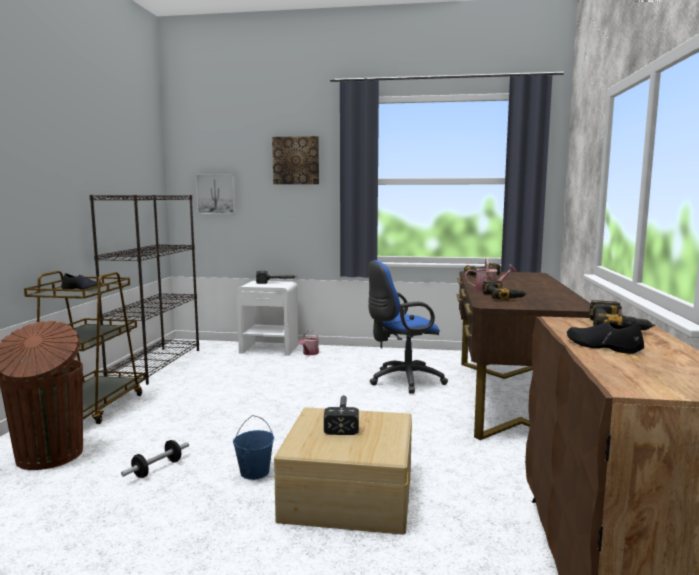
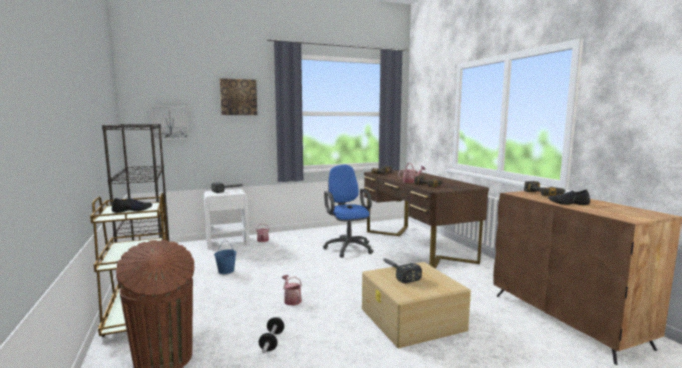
camera: 30 degrees left, 0 degrees up
blue bucket [233,415,274,480] -> blue bucket moved to [214,241,237,274]
blue office chair [368,260,448,394] -> blue office chair turned 120 degrees clockwise [323,165,373,257]
none -> watering can [282,275,302,306]

